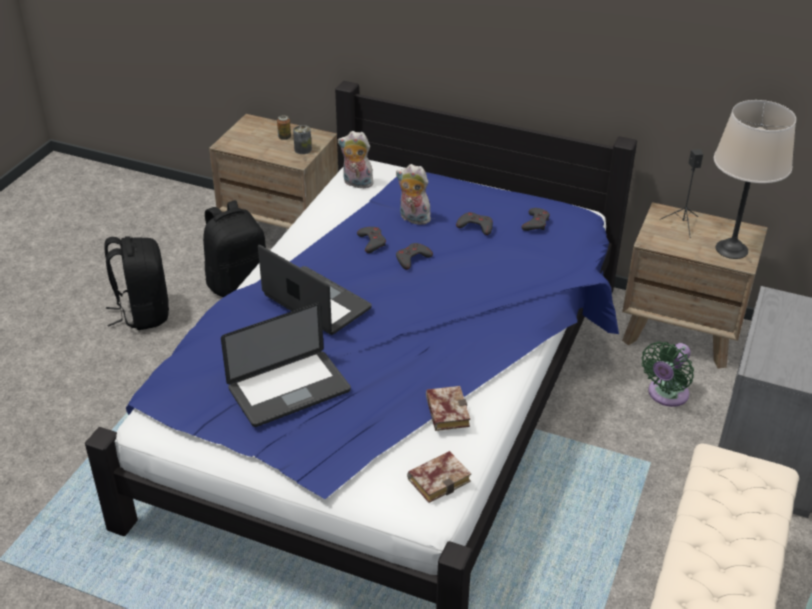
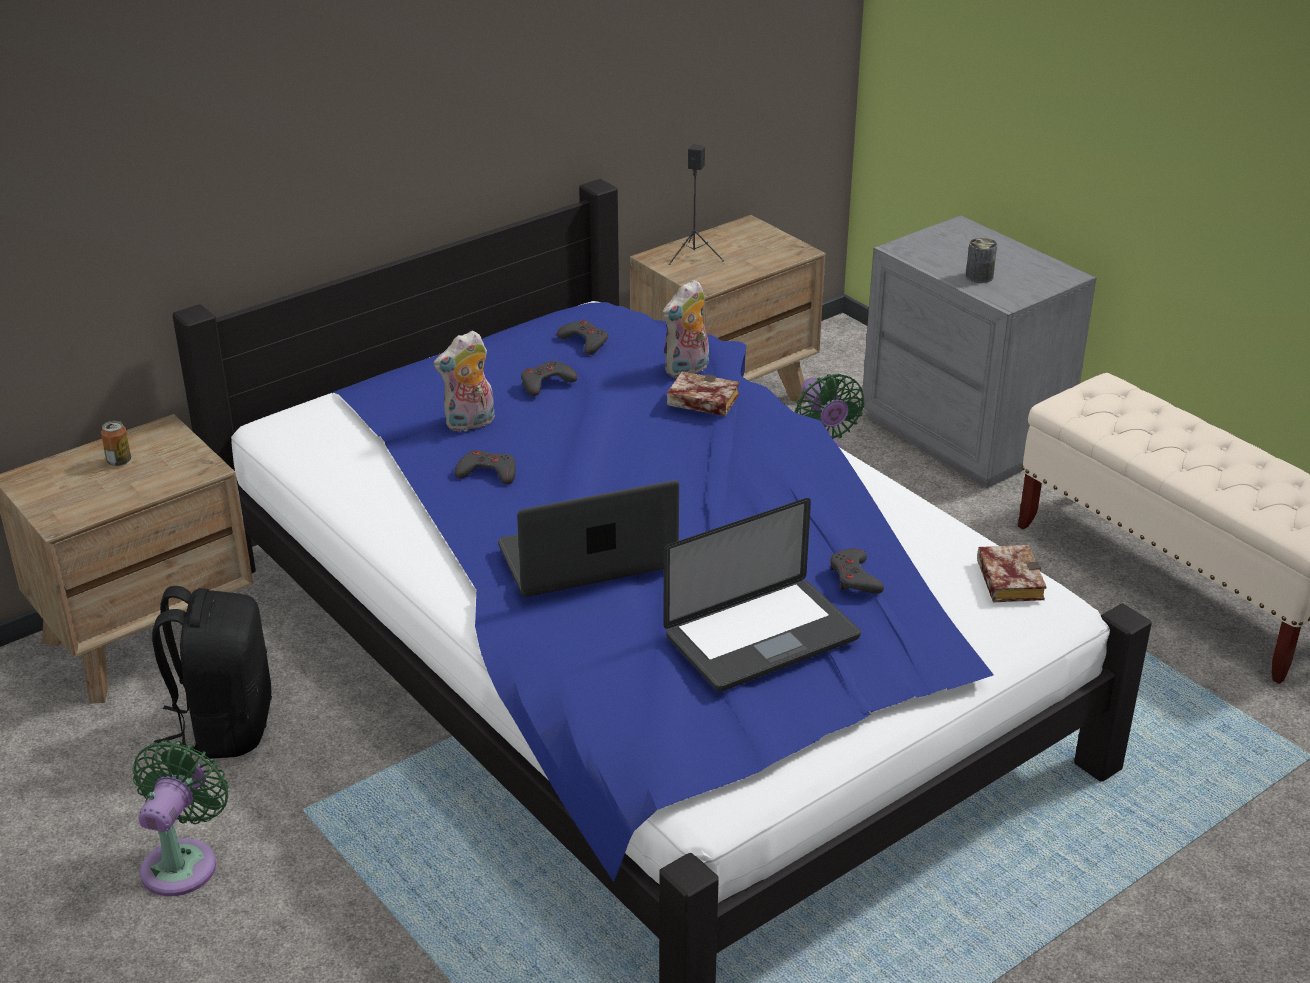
camera: 60 degrees left, 5 degrees down
black backpack [104,236,169,330] -> green fan [133,740,229,896]
laptop [221,303,351,427] -> laptop turned 60 degrees clockwise [663,498,861,692]
can [293,125,312,154] -> can moved to [966,237,997,283]
plush toy [338,131,374,190] -> plush toy moved to [662,279,709,378]
grey game controller [396,243,433,270] -> grey game controller moved to [830,548,884,594]
book [426,386,470,431] -> book moved to [667,372,740,416]
beige table lamp [714,100,796,259] -> none

